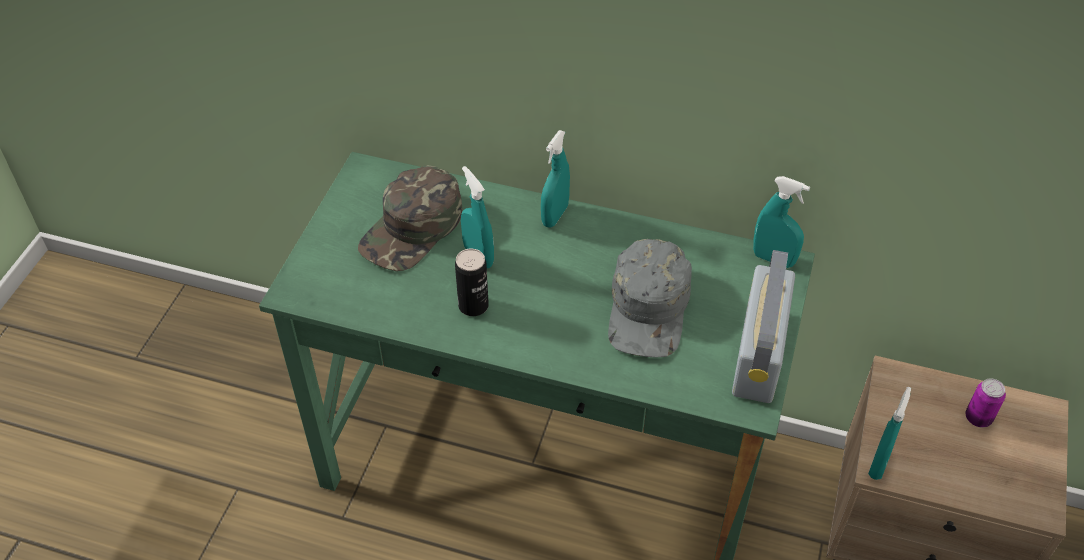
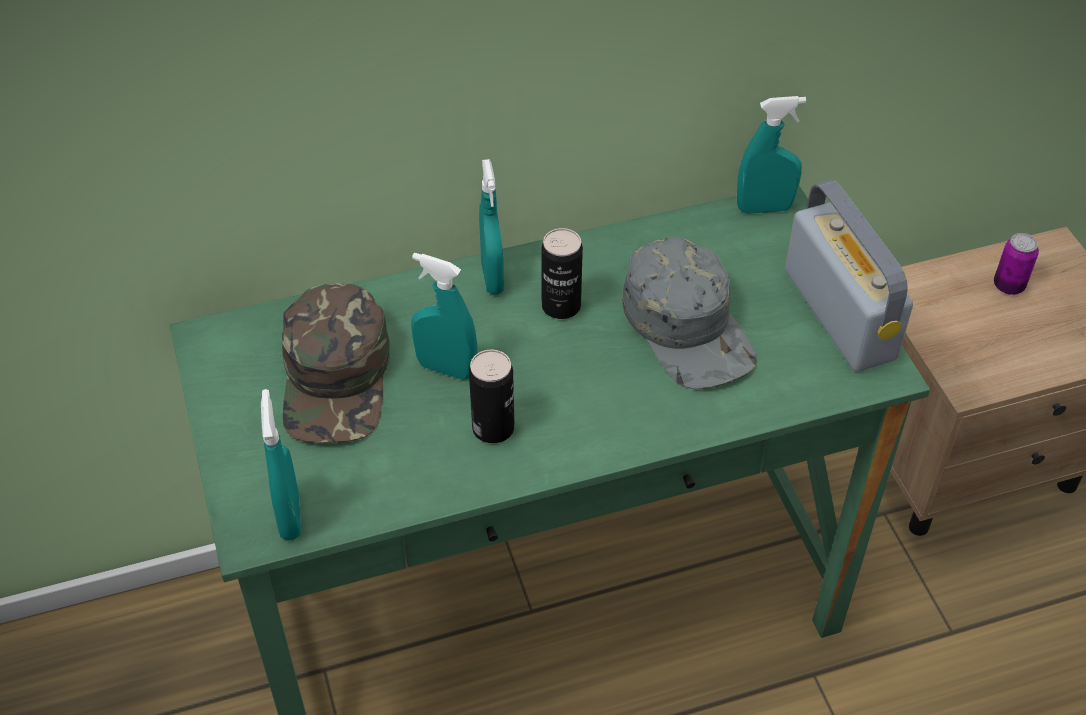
camera: 35 degrees left, 0 degrees up
turquoise spray bottle [868,387,911,480] -> turquoise spray bottle moved to [261,389,301,541]
none -> can [542,228,583,319]

